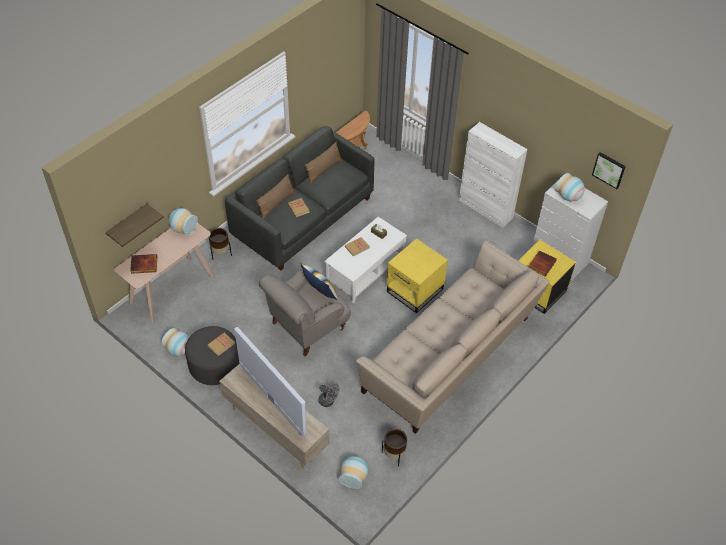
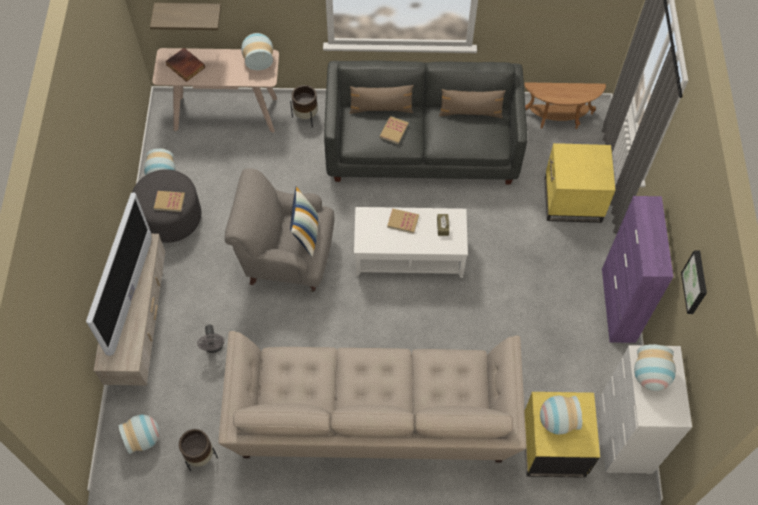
camera: 50 degrees right, 10 degrees up
yellow side table [387,238,448,313] -> yellow side table moved to [545,143,616,223]
white cabinet [459,122,527,228] -> purple cabinet [602,196,673,343]
book [529,250,557,277] -> vase [540,396,583,434]
picture [592,152,626,189] -> picture moved to [681,250,707,314]

